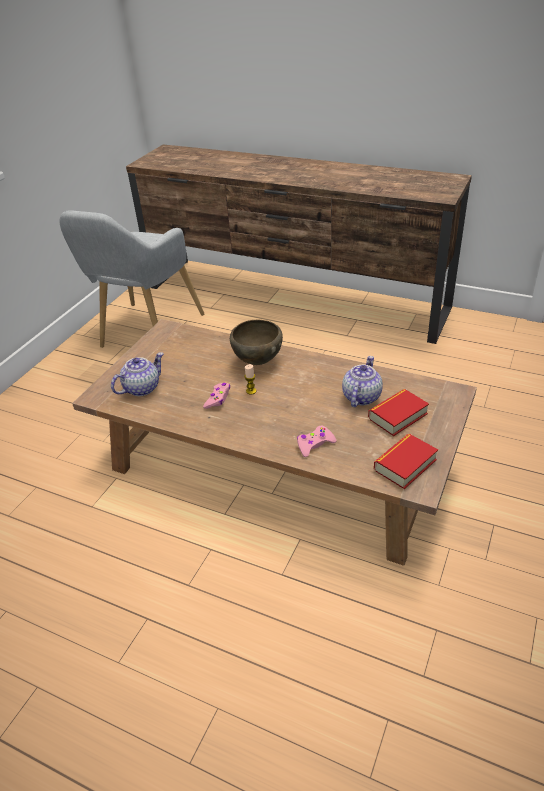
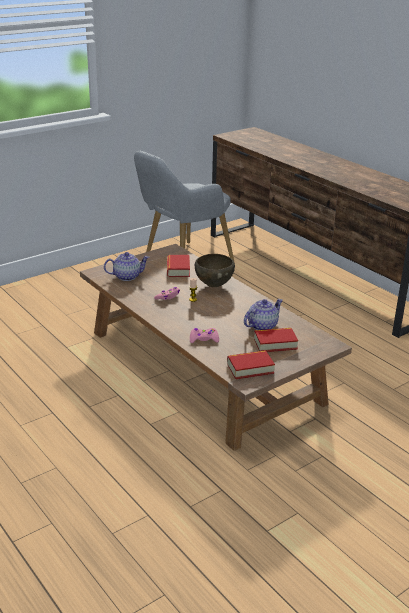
camera: 25 degrees right, 10 degrees down
none -> book [167,255,190,277]

